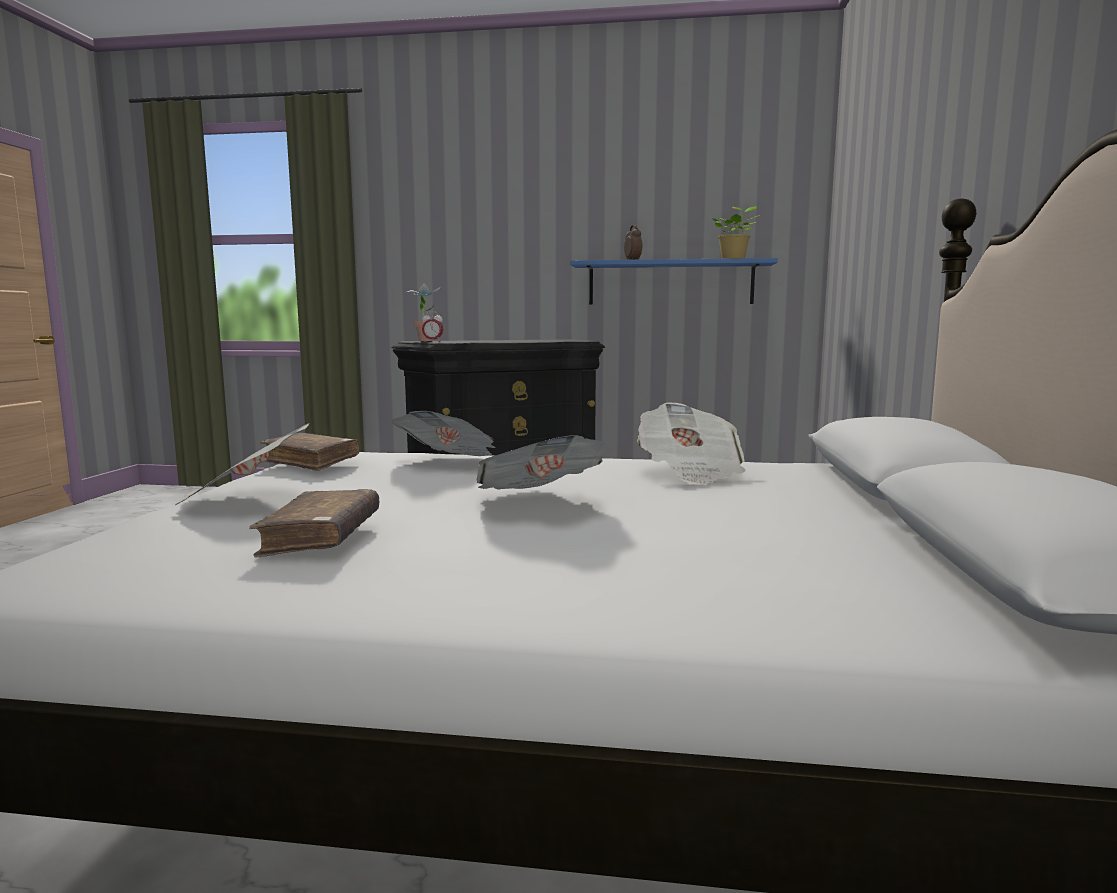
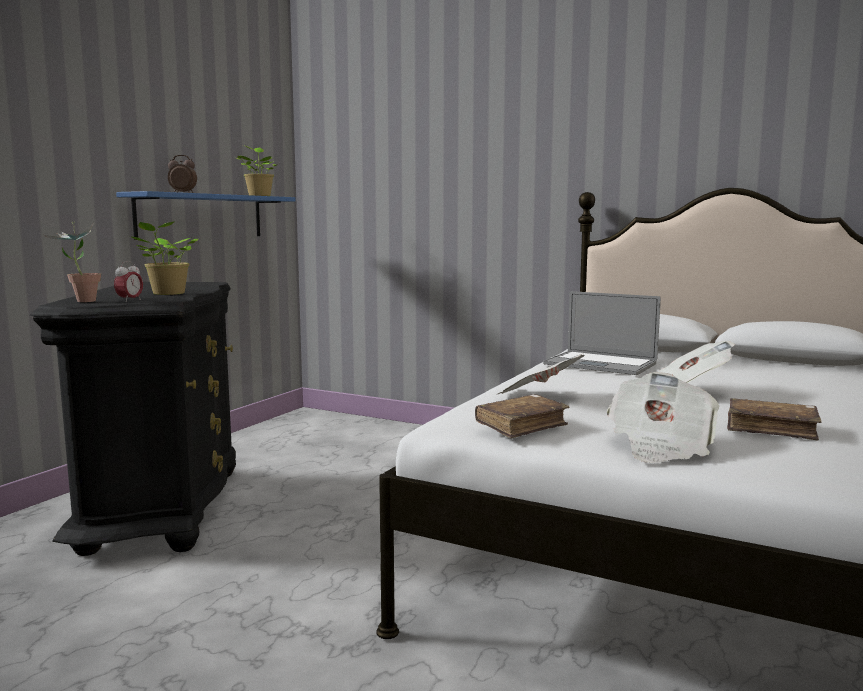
camera: 70 degrees left, 0 degrees up
newspaper [637,402,745,485] -> laptop [543,291,661,375]
none -> potted plant [130,221,198,295]

